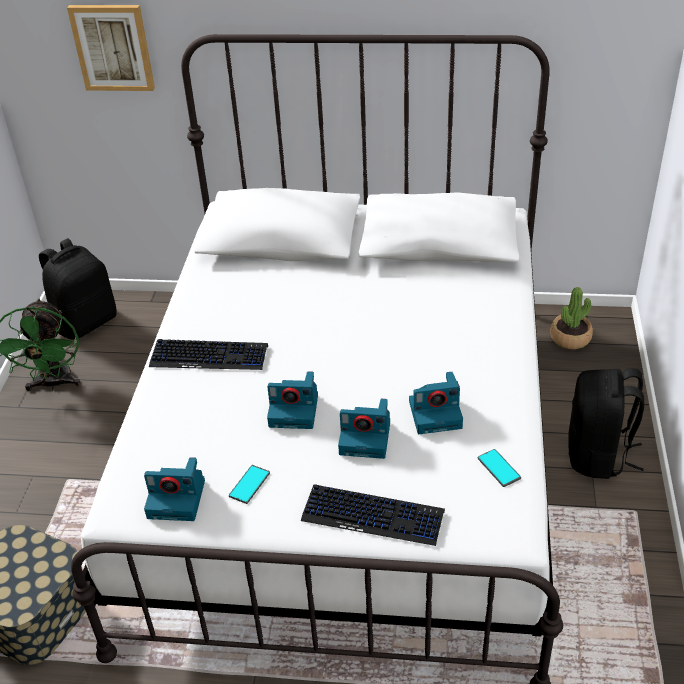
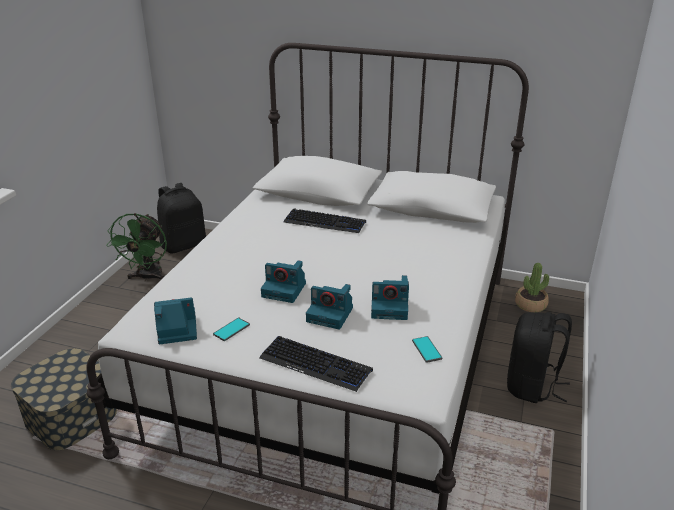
camera: 10 degrees right, 10 degrees down
picture [67,5,155,91] -> none
camera [144,457,205,521] -> camera turned 150 degrees clockwise [154,298,197,344]
keyboard [149,339,268,370] -> keyboard moved to [284,208,366,233]

